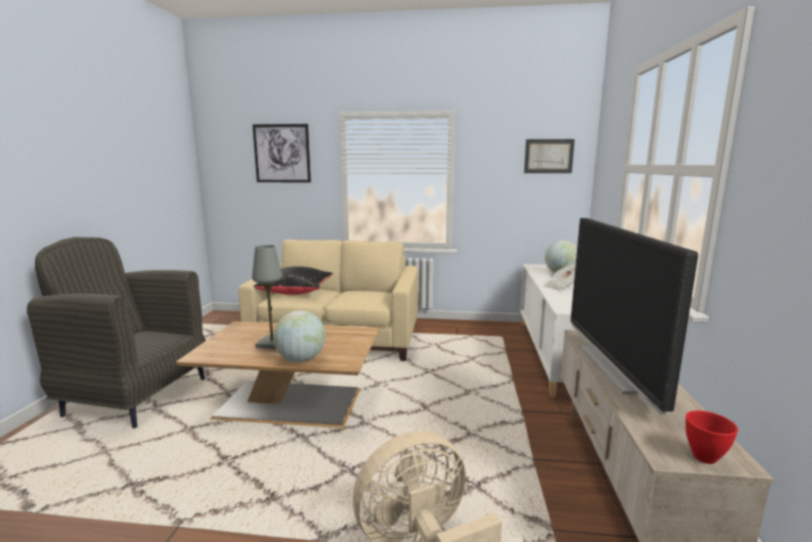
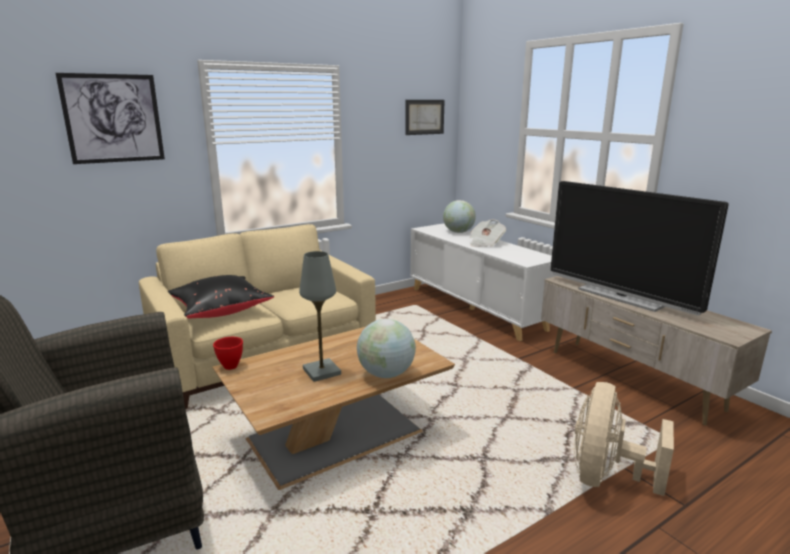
camera: 40 degrees left, 5 degrees up
red bowl [686,410,738,464] -> red bowl moved to [213,337,243,370]

